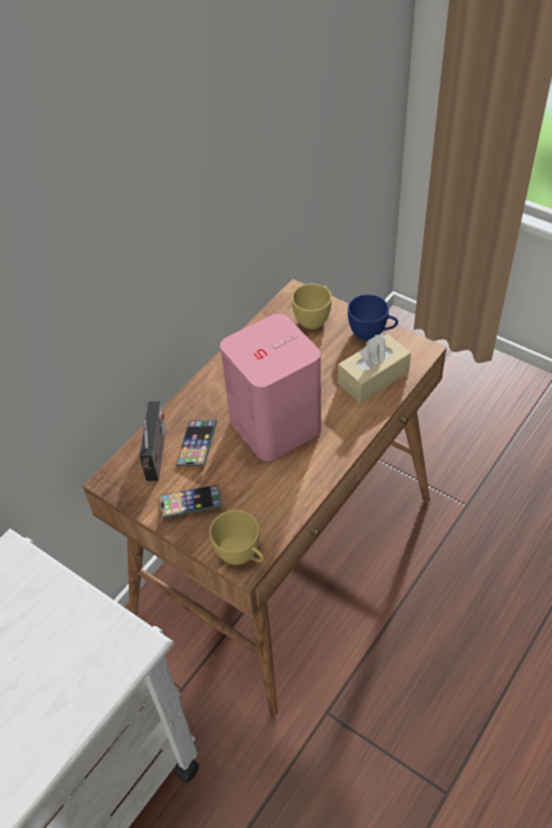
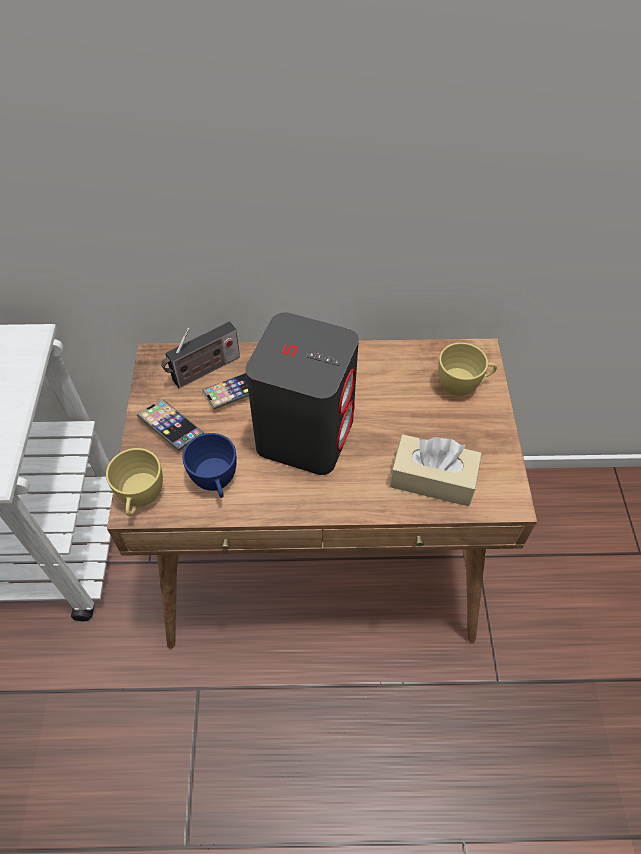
camera: 50 degrees right, 5 degrees up
pink speaker [220,314,321,461] -> grey speaker [245,312,359,475]
blue cup [348,294,398,341] -> blue cup moved to [182,433,237,498]

